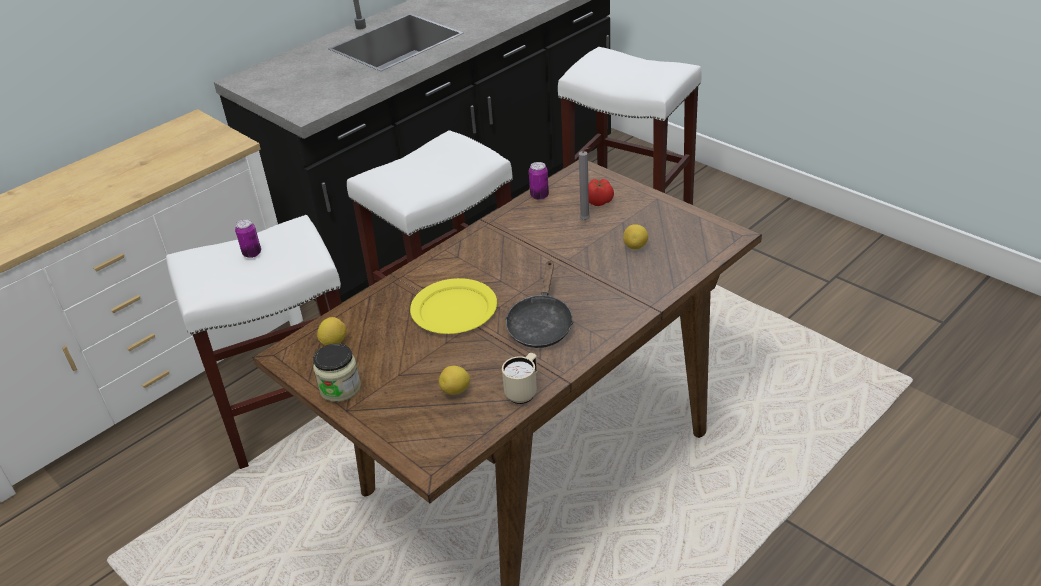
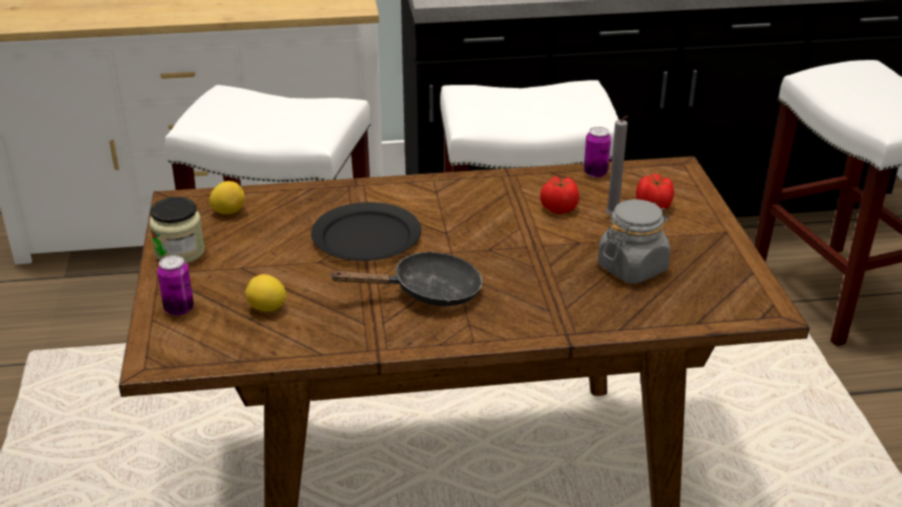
camera: 35 degrees right, 5 degrees down
can [235,219,261,258] -> can moved to [157,255,194,316]
yellow plate [410,278,497,334] -> black plate [311,202,421,261]
beige mug [502,353,538,404] -> none
black frying pan [505,260,574,348] -> black frying pan turned 150 degrees counterclockwise [329,251,482,306]
lemon [623,224,648,249] -> grey jar [598,199,670,284]
none -> tomato [540,176,579,214]

